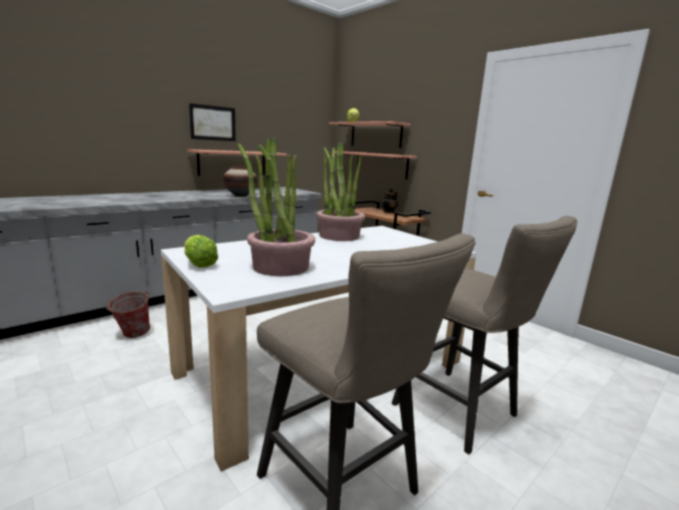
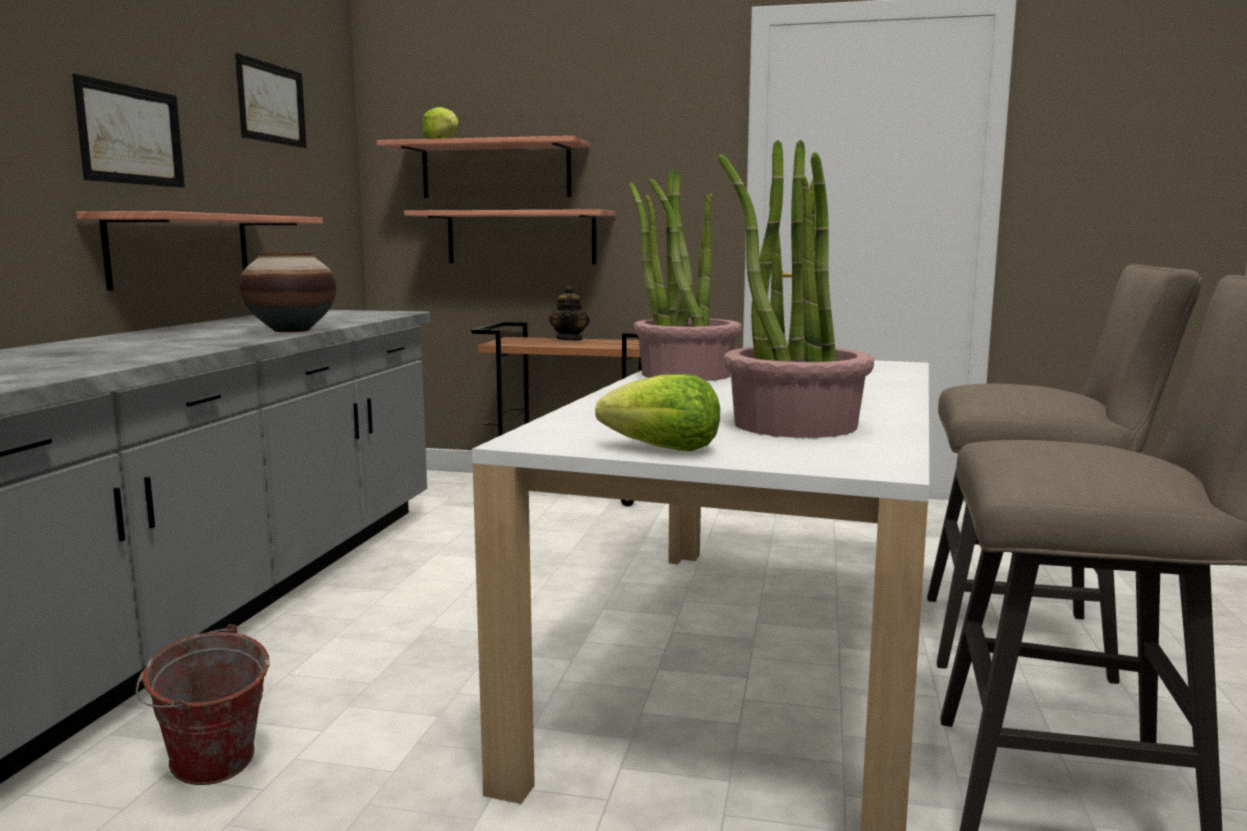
camera: 35 degrees left, 5 degrees down
none -> picture [235,53,307,148]

